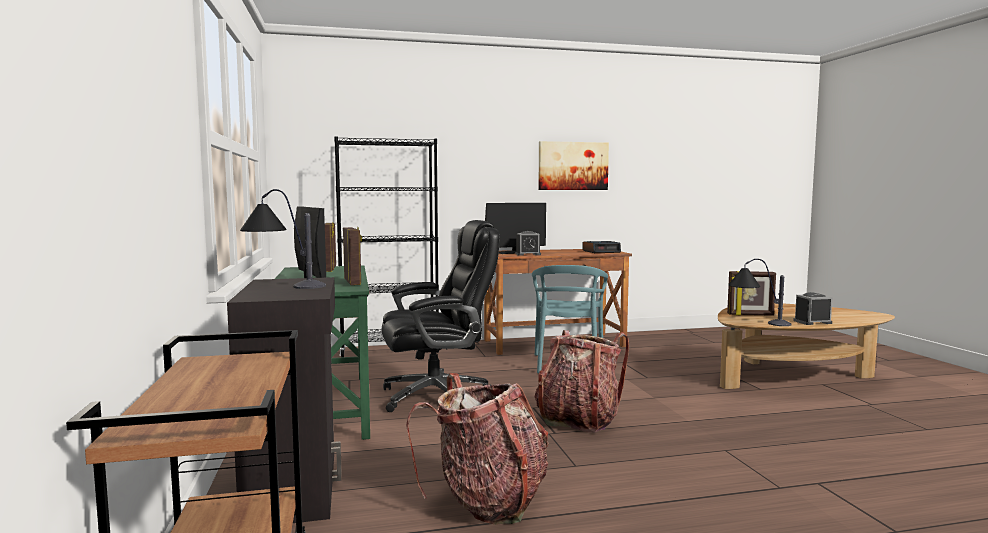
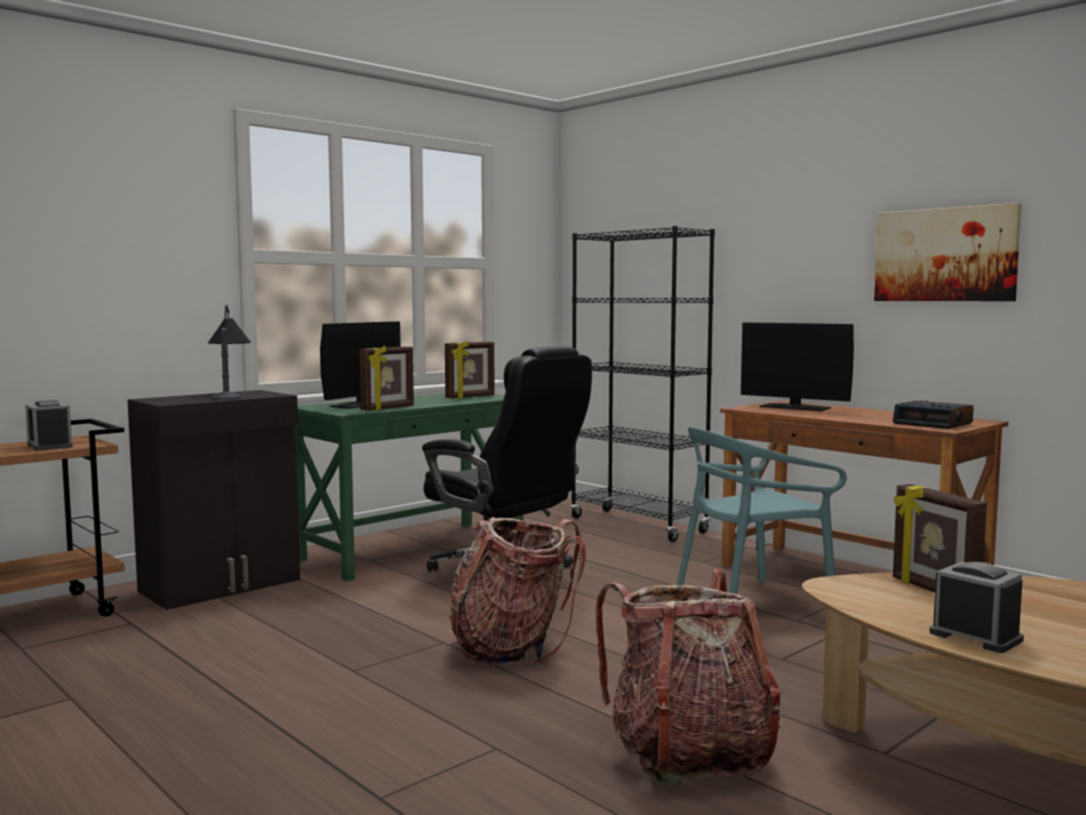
camera: 60 degrees right, 0 degrees up
backpack [406,373,549,525] -> backpack moved to [596,568,781,786]
alarm clock [515,231,541,256] -> alarm clock moved to [25,400,73,451]
table lamp [728,259,791,326] -> none

